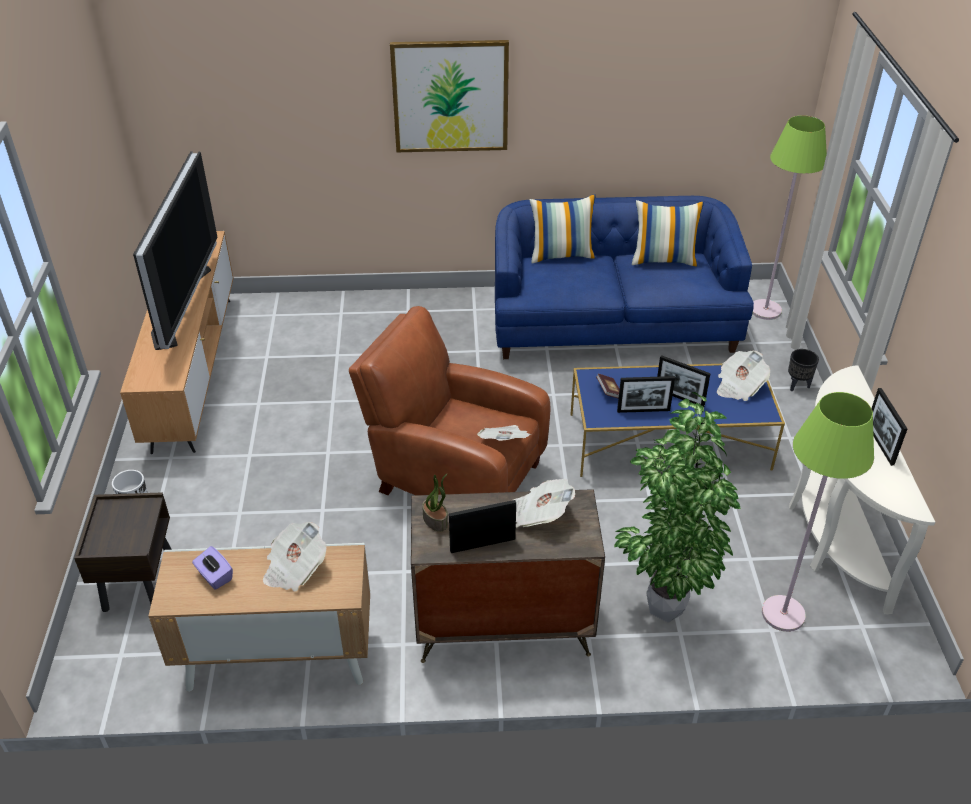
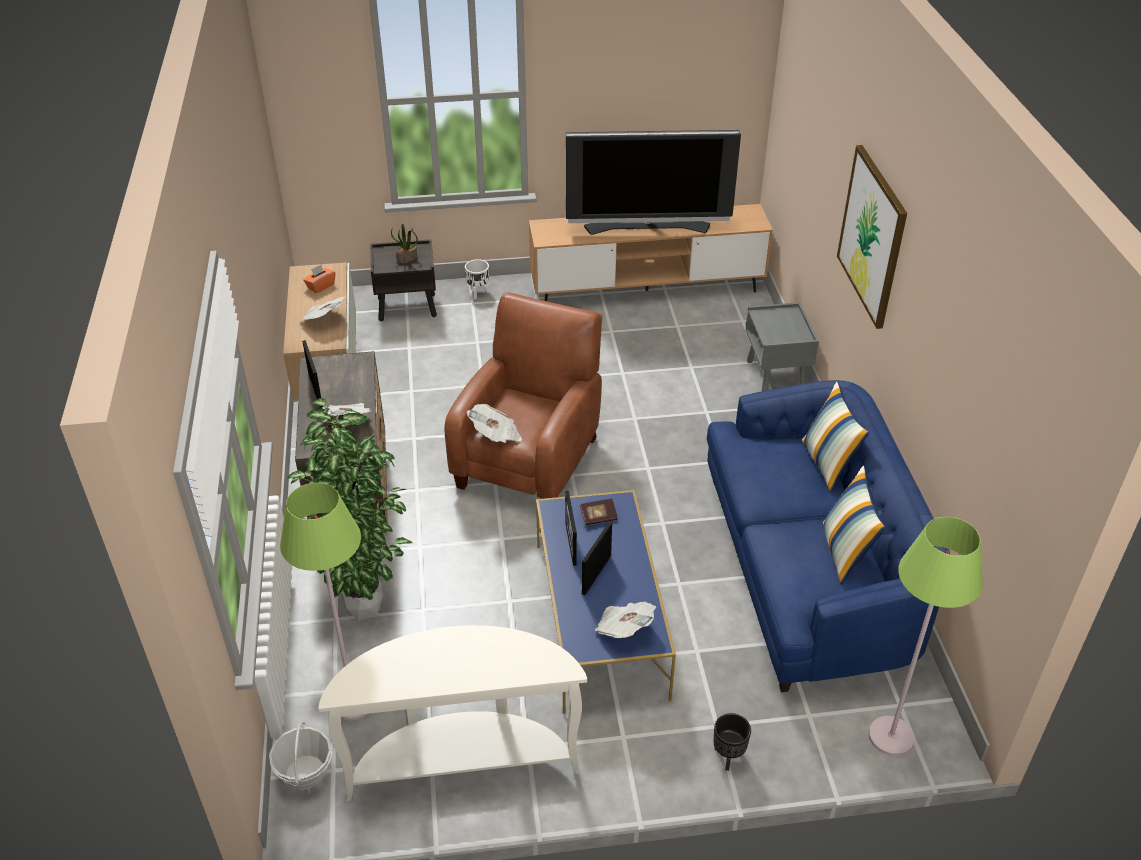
camera: 85 degrees right, 0 degrees up
purple tissue box [192,546,233,590] -> orange tissue box [303,265,335,293]
potted plant [422,474,448,531] -> potted plant moved to [391,224,418,263]
picture frame [871,388,908,466] -> none
none -> basket [269,721,333,790]
none -> grey nightstand [745,302,819,392]

